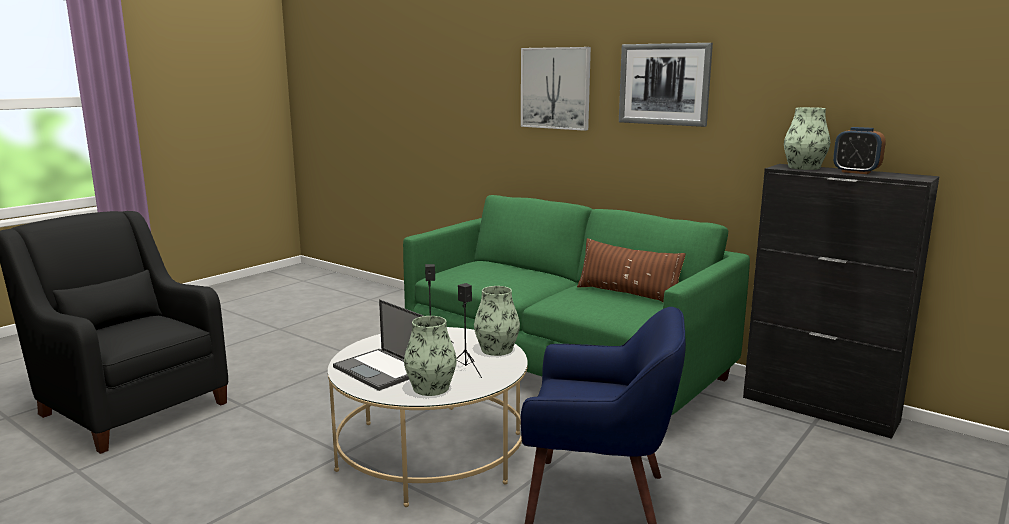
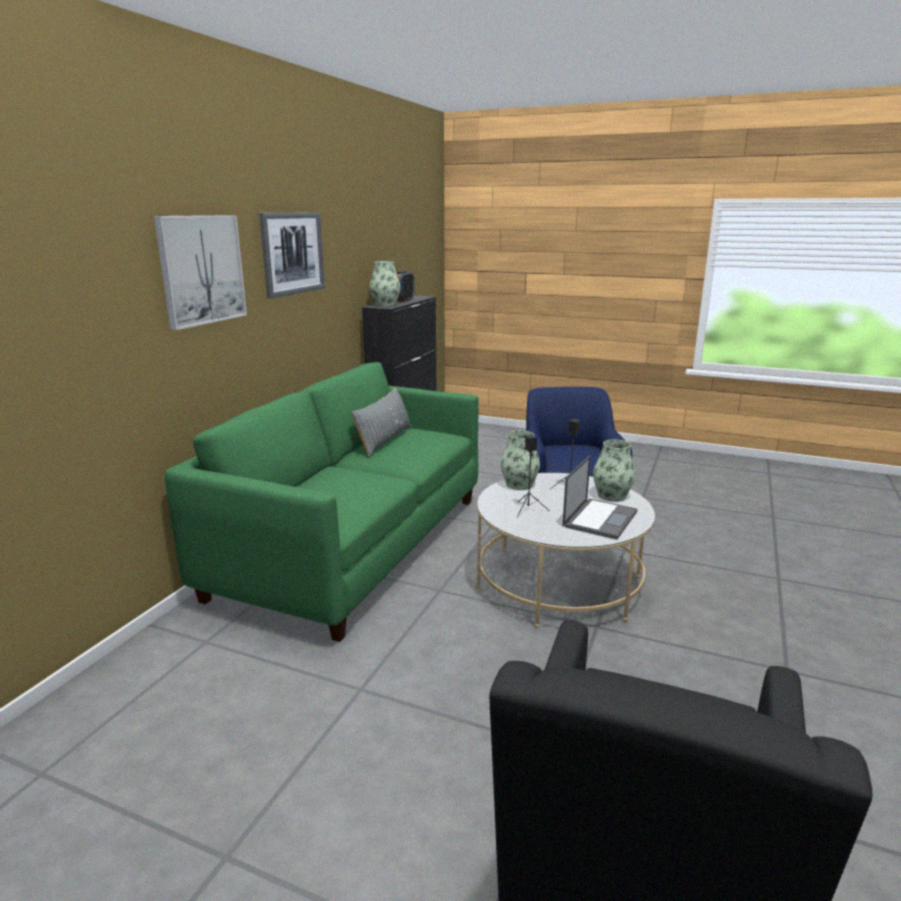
camera: 105 degrees left, 5 degrees up
brown pillow [577,238,686,302] -> grey pillow [351,387,411,457]

